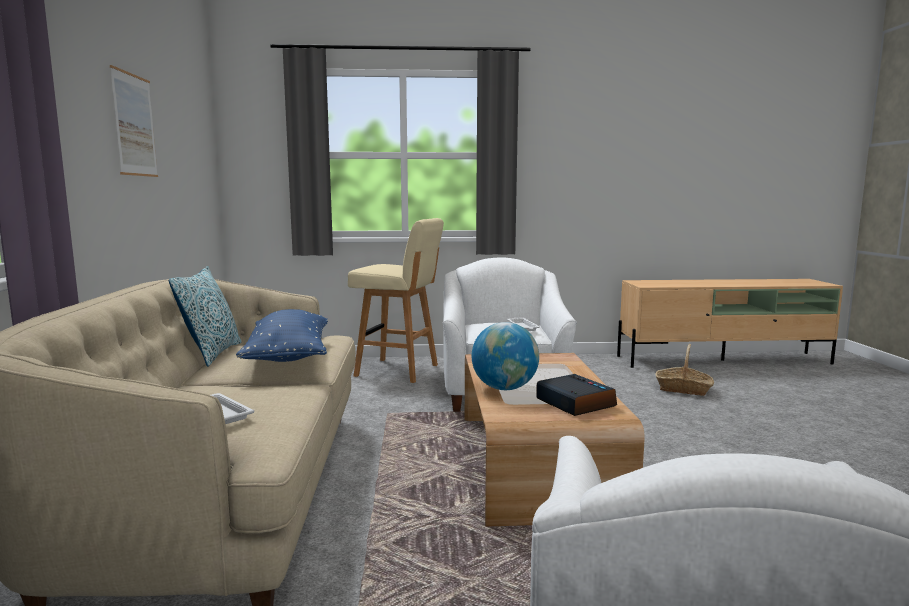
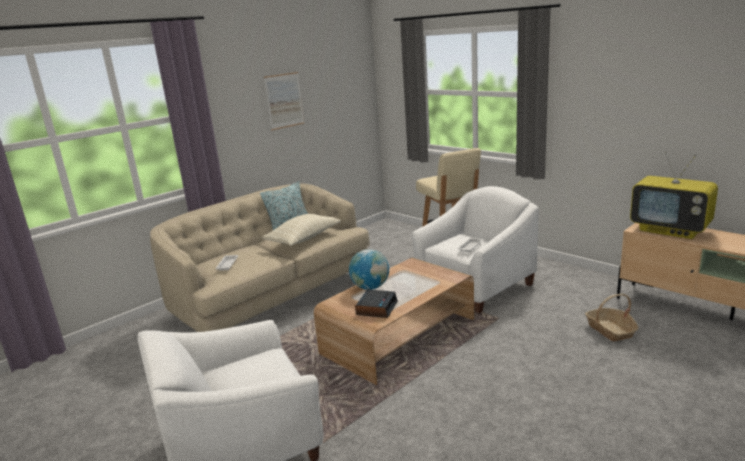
camera: 50 degrees right, 10 degrees up
blue pillow [236,309,328,362] -> beige pillow [262,214,341,246]
none -> television [630,152,718,239]

